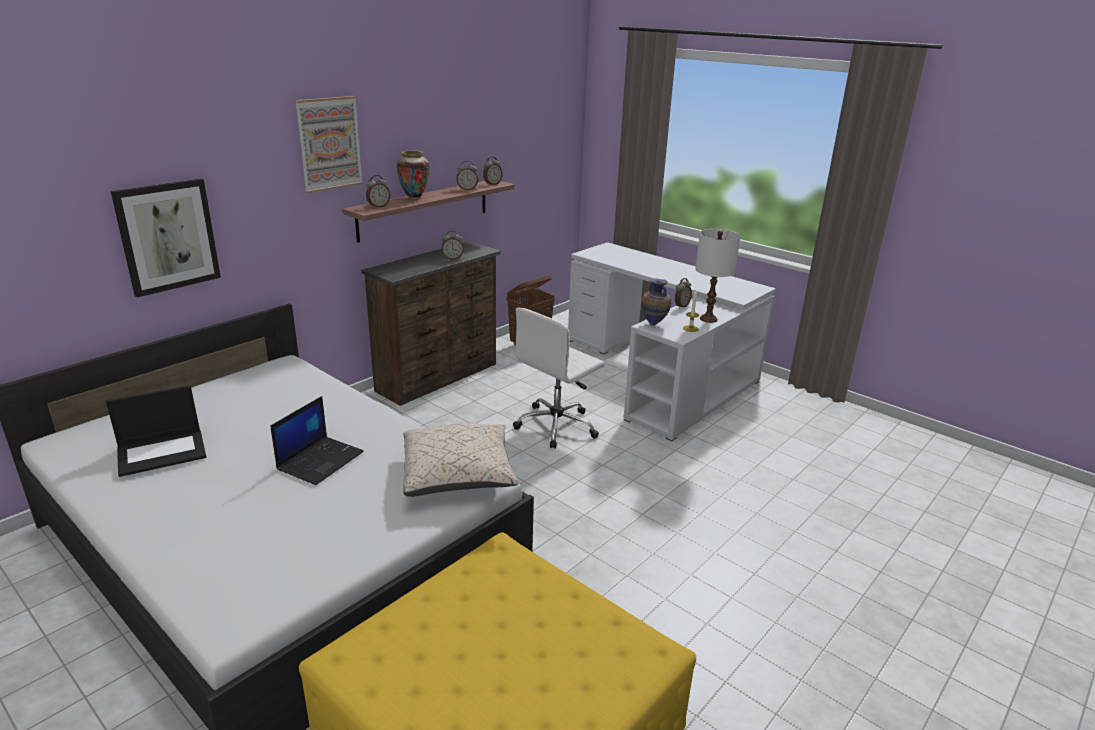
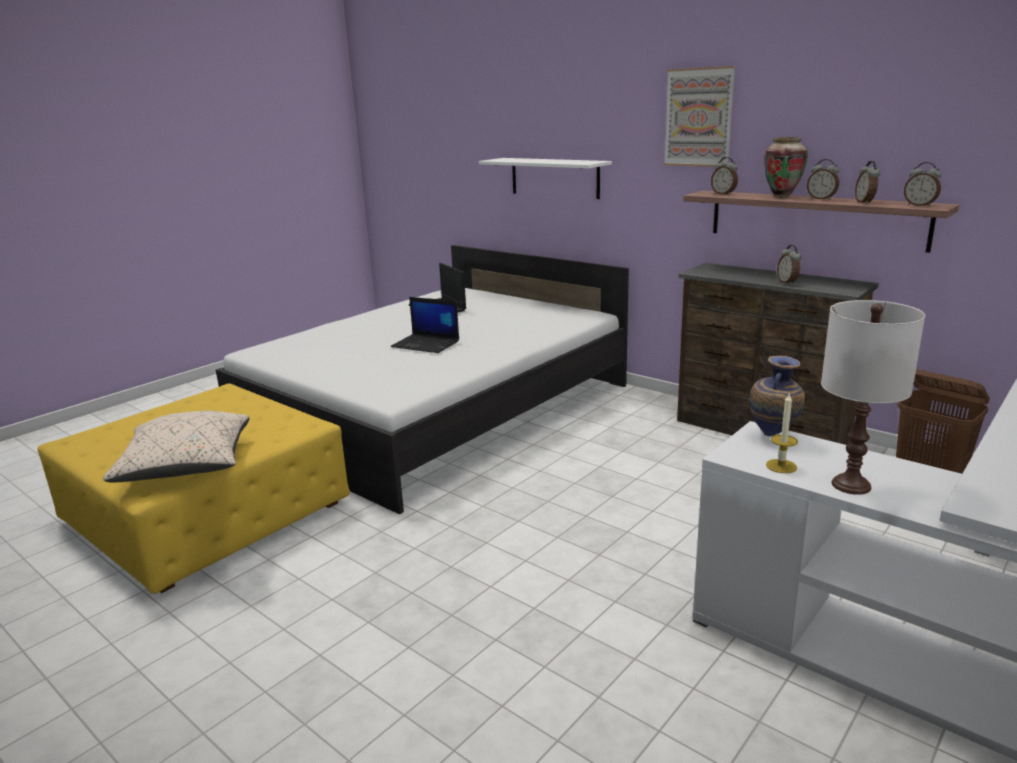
camera: 90 degrees right, 5 degrees down
picture [111,179,221,297] -> white shelf [479,158,612,199]
beige pillow [403,423,519,497] -> beige pillow moved to [103,411,249,482]
white office chair [513,308,605,449] -> none
alarm clock [675,278,692,309] -> alarm clock moved to [807,159,839,200]

